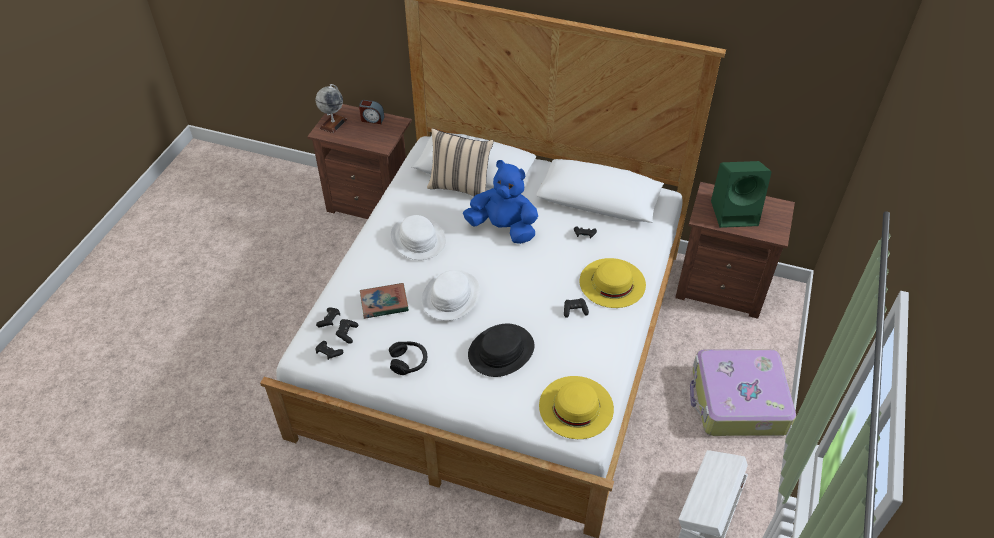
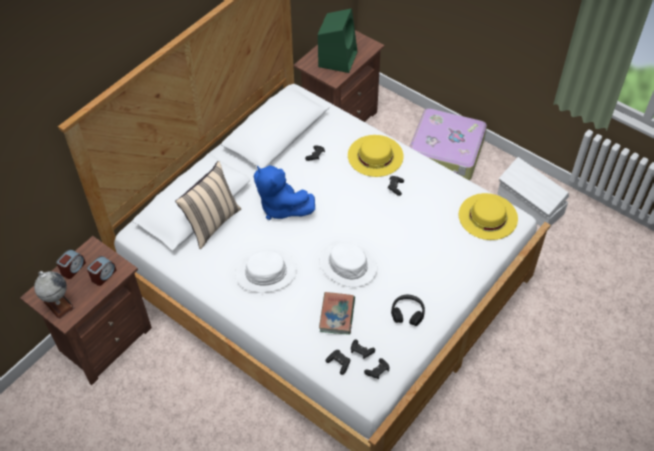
camera: 70 degrees left, 5 degrees up
blue plush toy [463,160,538,244] -> blue plush toy turned 90 degrees counterclockwise [254,165,315,220]
black hat [468,324,535,377] -> none
none -> alarm clock [87,256,117,286]

